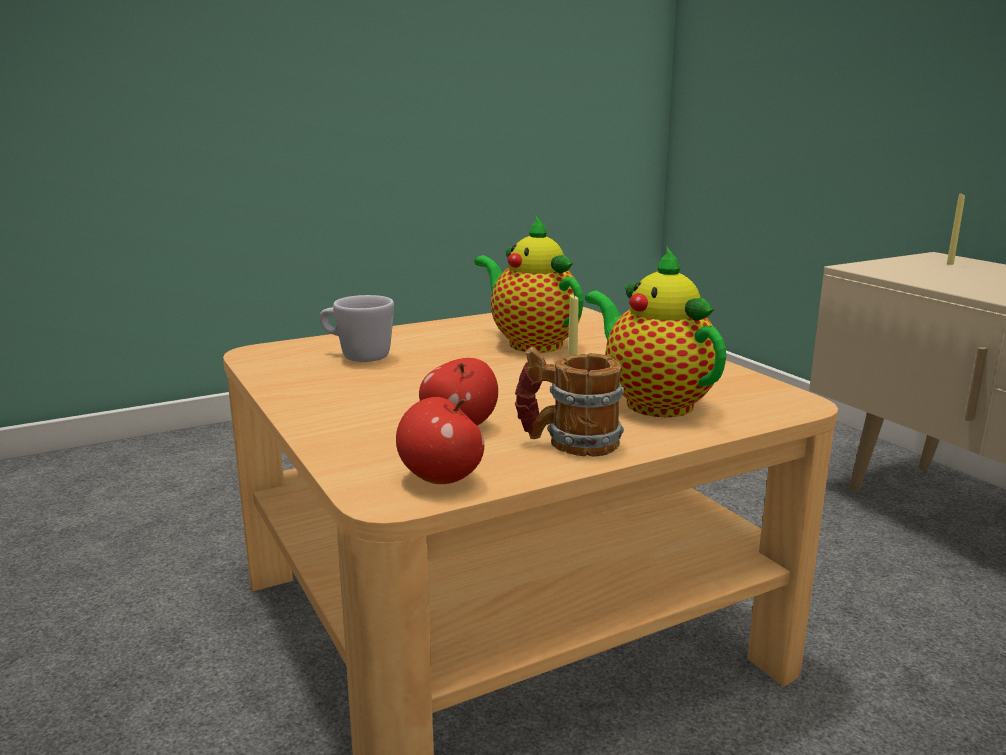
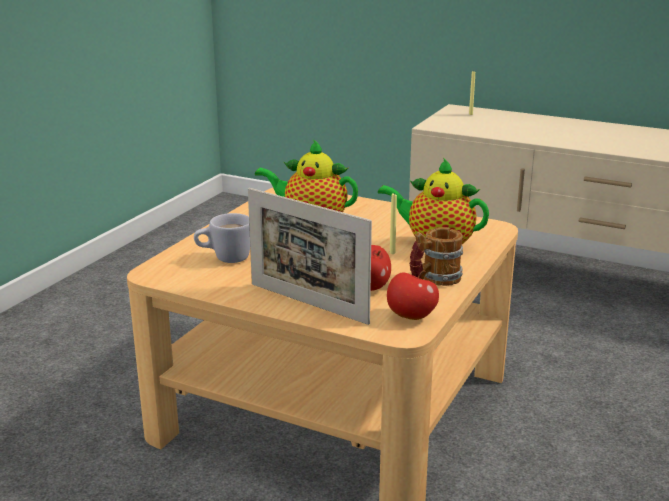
camera: 35 degrees left, 5 degrees up
none -> picture frame [248,188,372,325]

